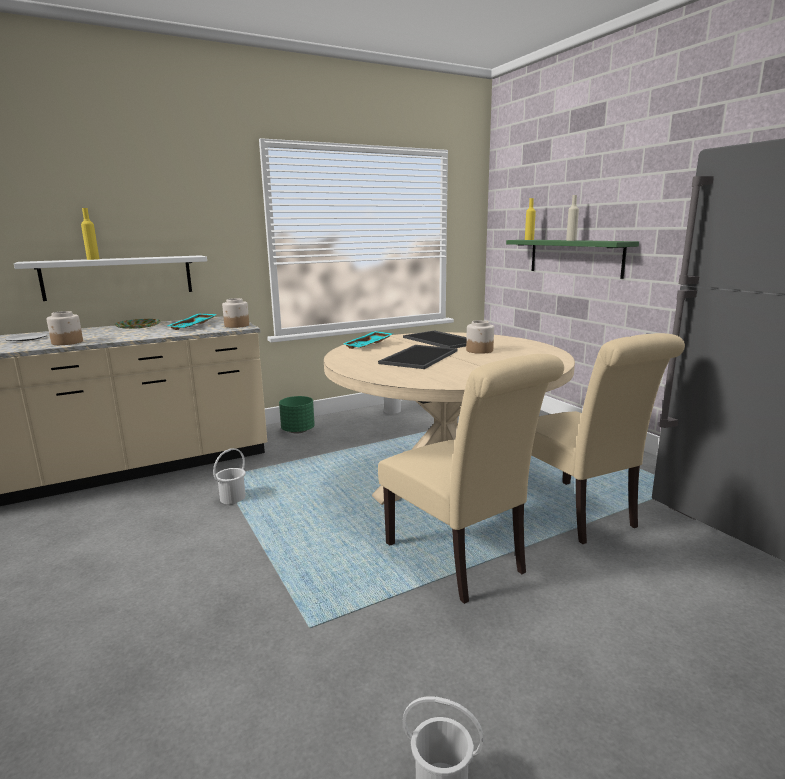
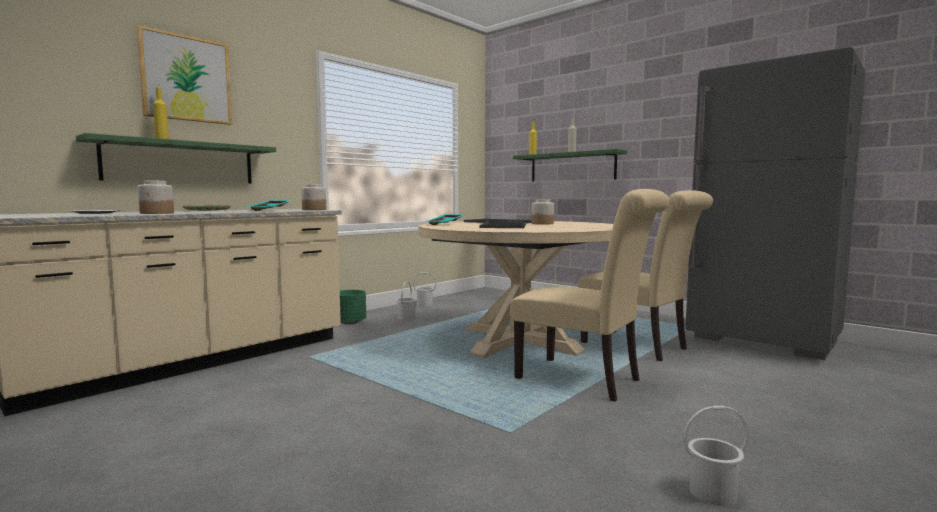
camera: 20 degrees left, 10 degrees down
white shelf [14,255,207,301] -> green shelf [76,133,276,183]
white bucket [213,448,246,504] -> white bucket moved to [396,281,417,320]
none -> picture [136,25,232,125]

